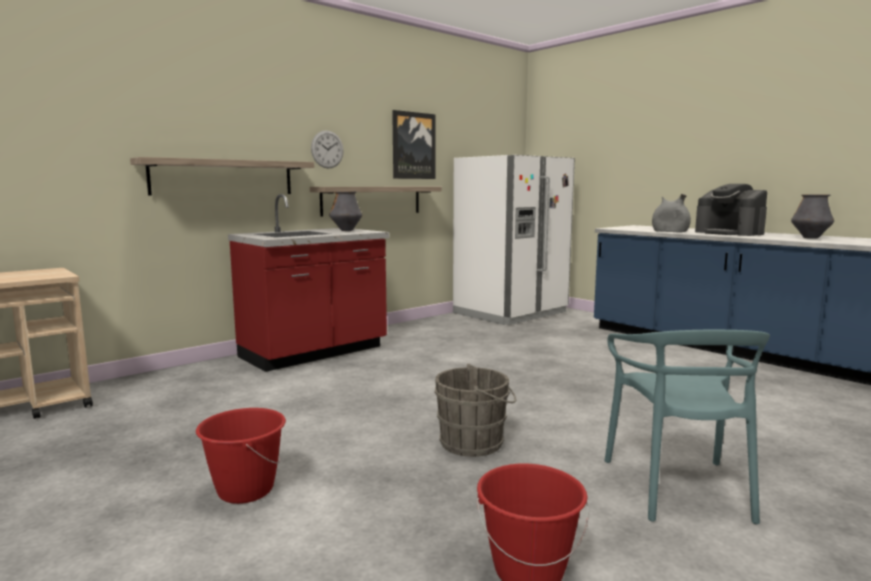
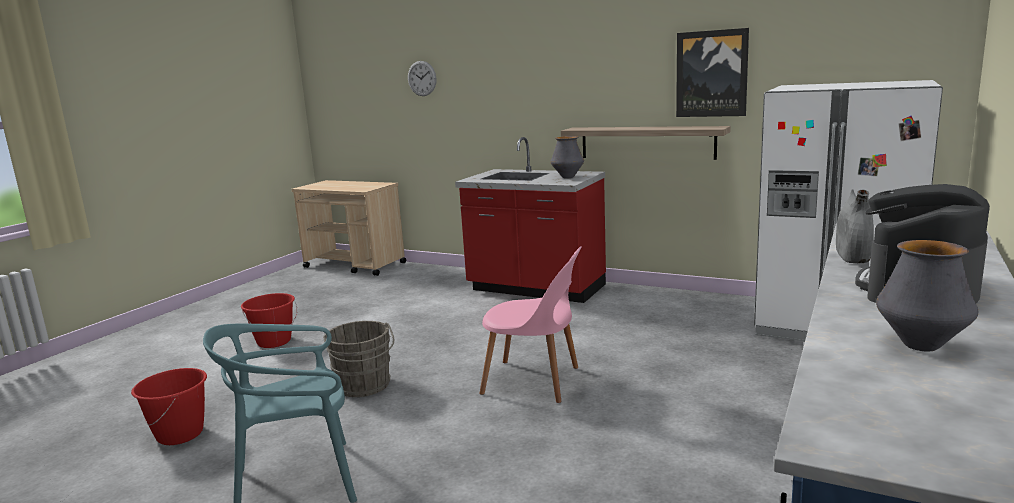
camera: 70 degrees right, 5 degrees up
shelf [130,157,314,196] -> none
wall clock [311,131,344,169] -> wall clock moved to [408,61,436,96]
none -> pink chair [479,246,582,403]

